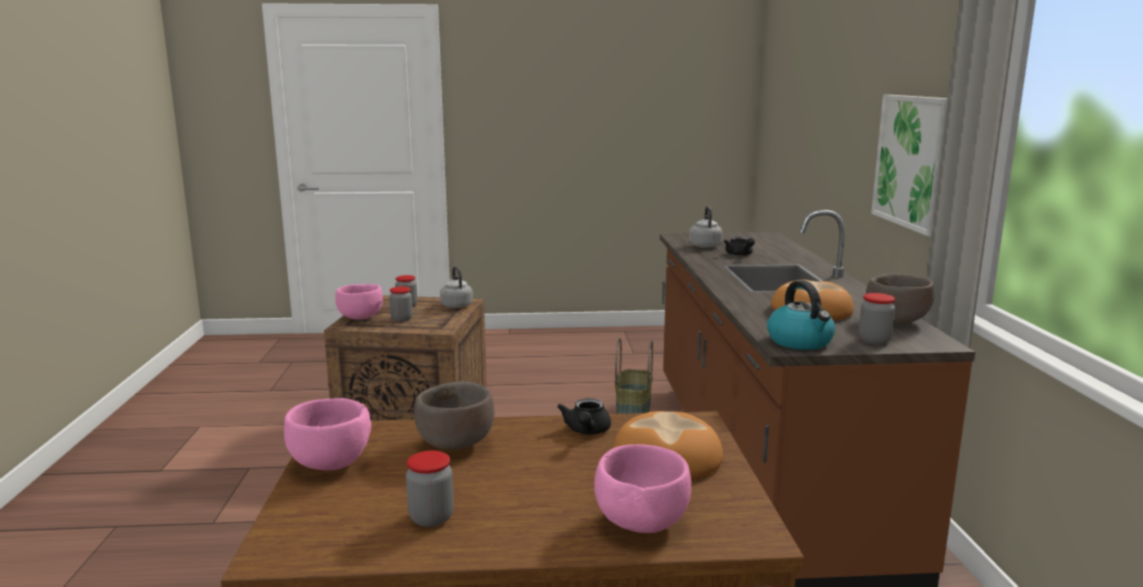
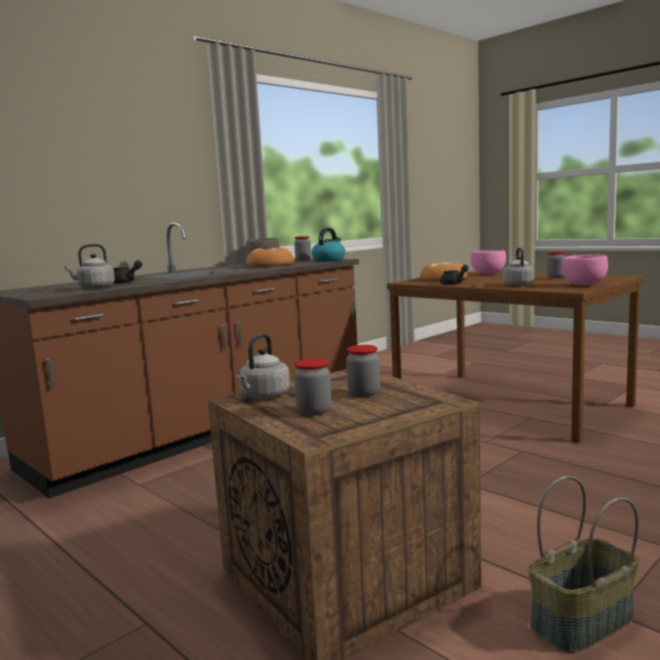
camera: 130 degrees left, 5 degrees down
pink bowl [335,284,383,320] -> none
brown bowl [414,381,495,450] -> grey kettle [503,247,534,286]
basket [615,338,653,414] -> basket moved to [528,476,639,653]
picture [871,95,948,236] -> none

